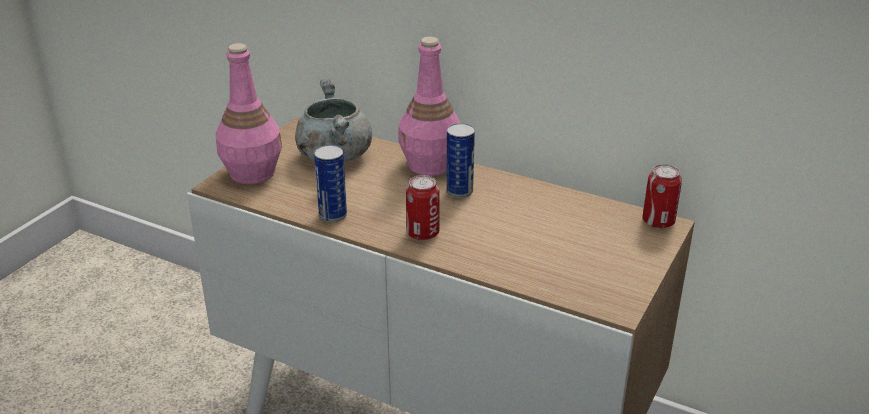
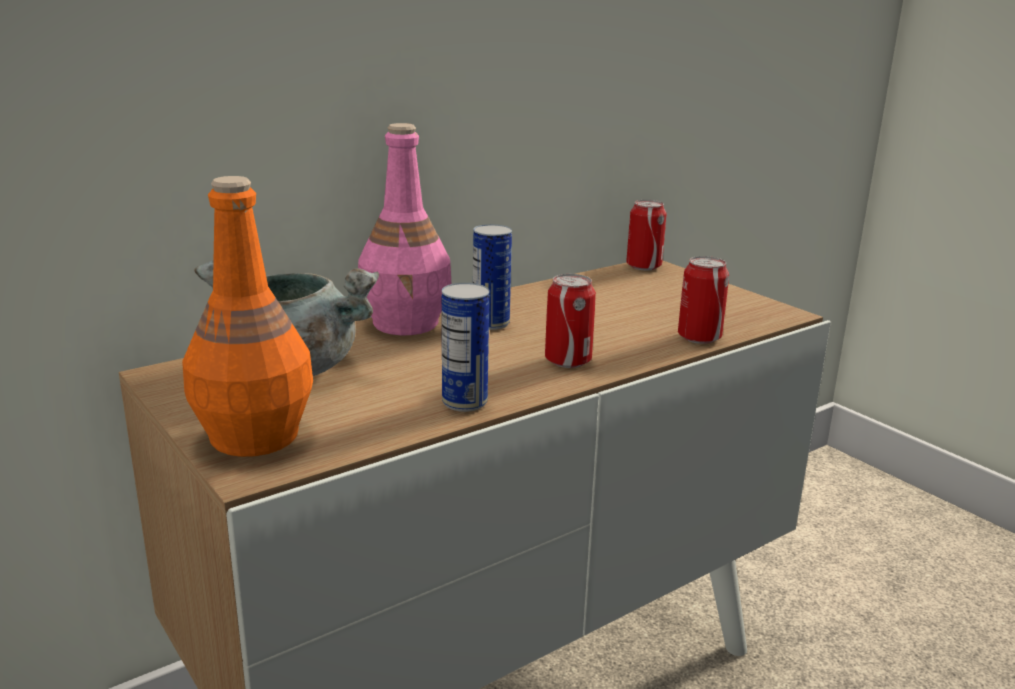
camera: 65 degrees left, 10 degrees down
pink bottle [216,43,282,184] -> orange bottle [182,176,313,457]
none -> can [678,256,729,344]

